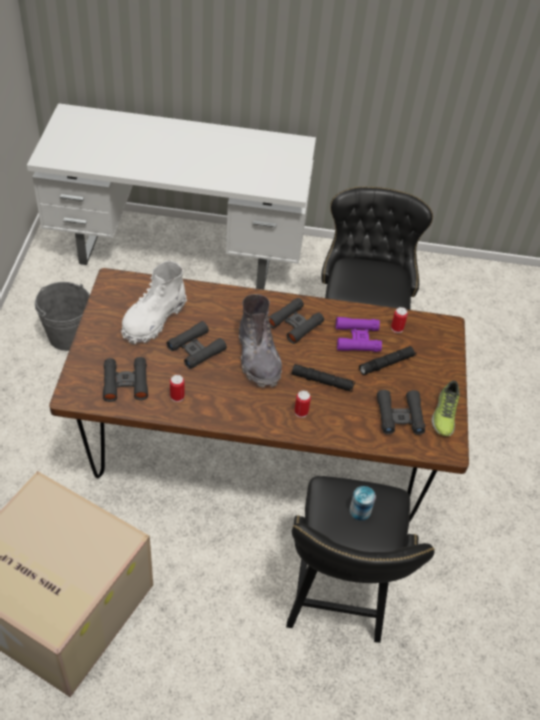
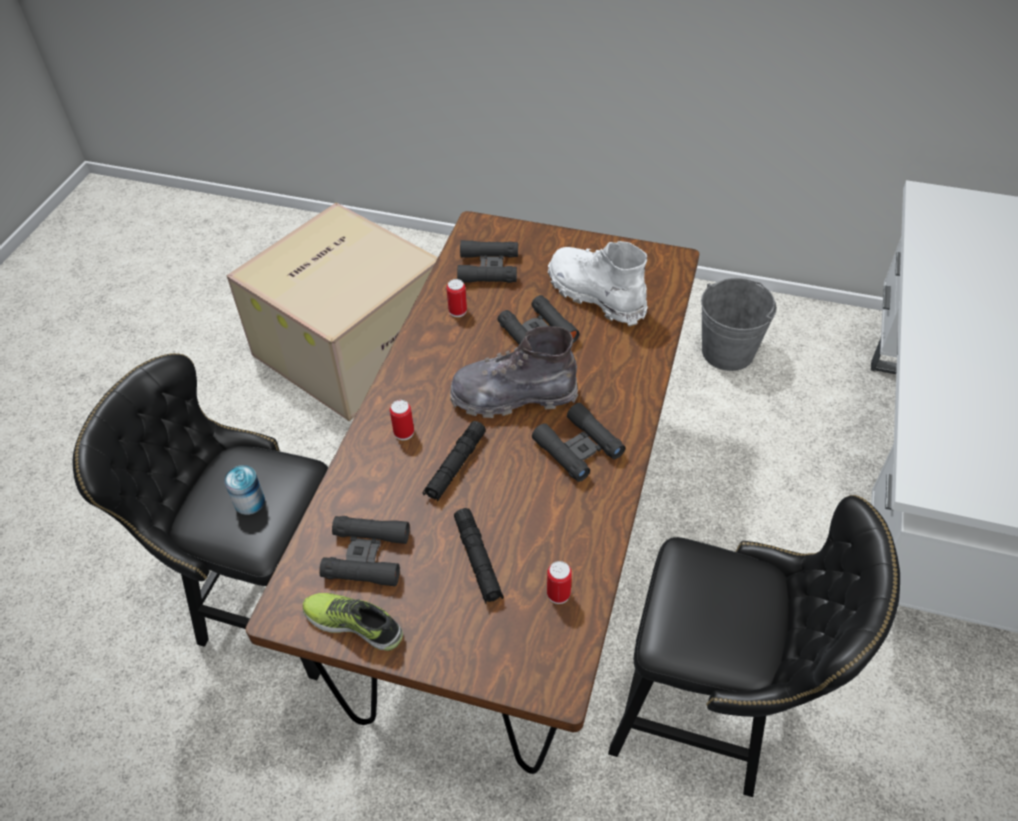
camera: 105 degrees right, 0 degrees up
purple binoculars [336,317,382,352] -> none

